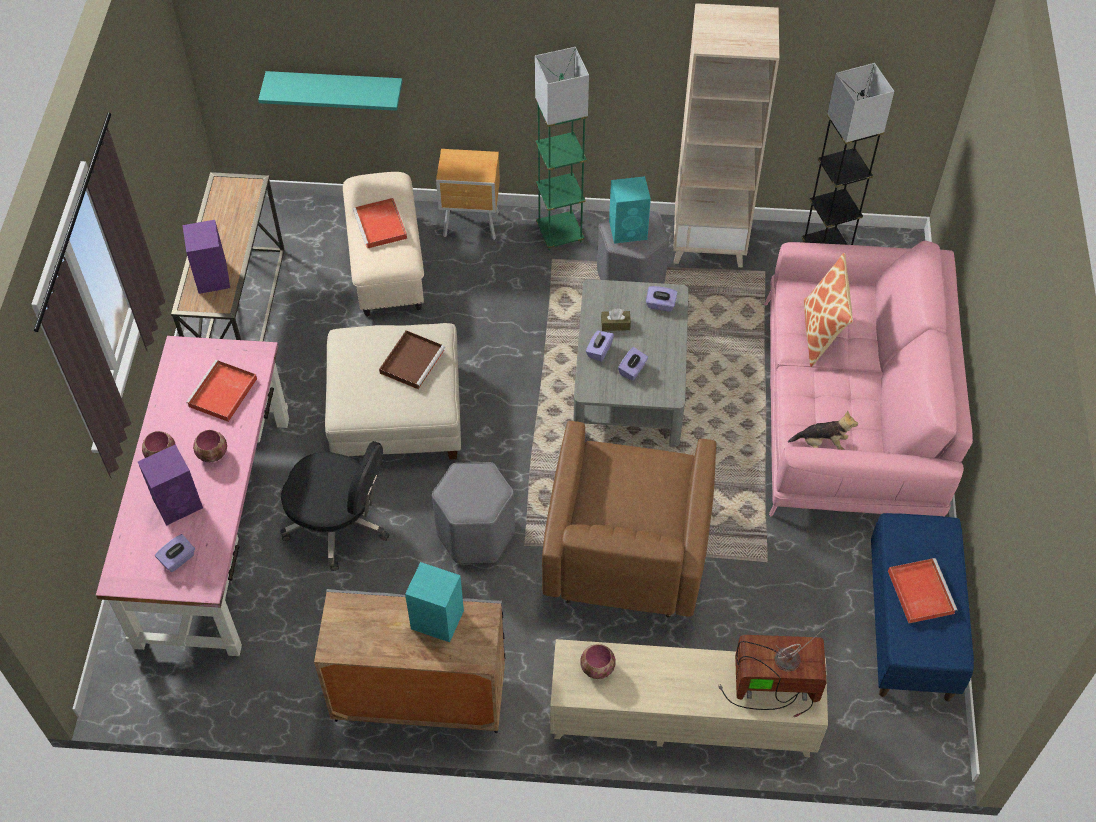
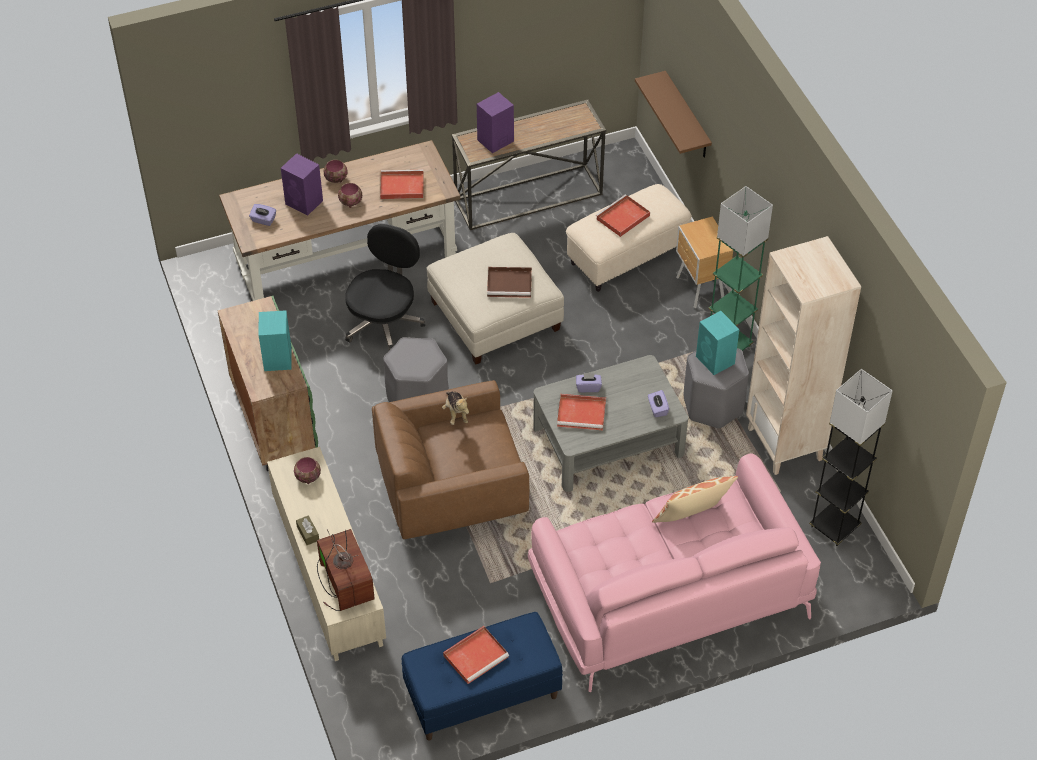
camera: 65 degrees right, 5 degrees down
pink desk [96,336,289,656] -> brown desk [219,140,460,301]
turquoise shelf [258,71,402,111] -> brown shelf [635,71,712,158]
black office chair [280,441,390,571] -> black office chair turned 150 degrees counterclockwise [345,224,425,351]
grey cabinet [314,589,505,733] -> green cabinet [218,296,318,471]
brown tissue box [601,308,631,331] -> brown tissue box moved to [296,515,319,545]
purple tissue box [618,347,648,381] -> red tray [557,394,606,430]
plush toy [788,411,858,450] -> plush toy moved to [442,391,469,425]

